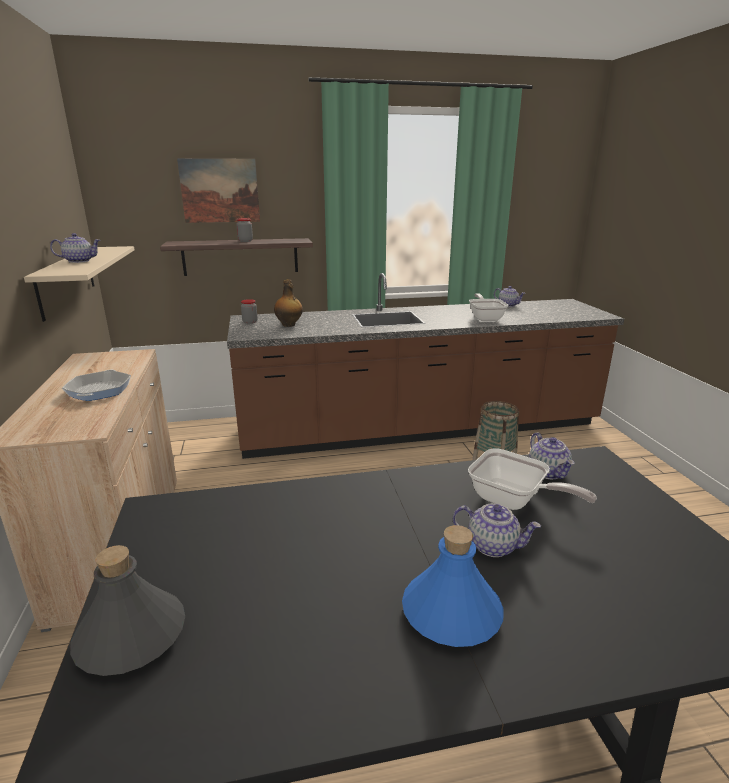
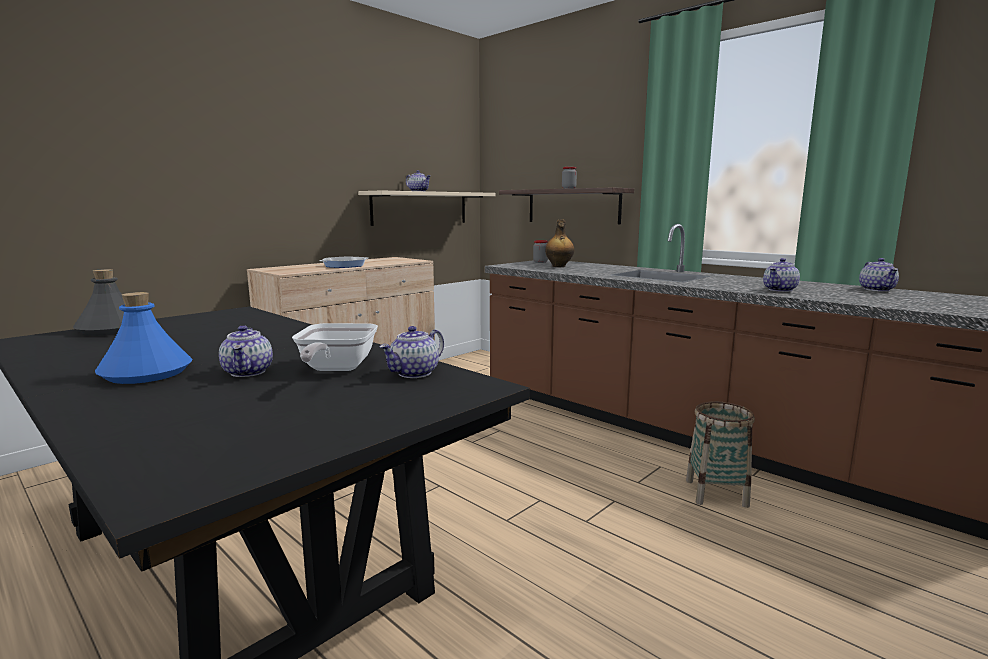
camera: 55 degrees right, 10 degrees down
picture [177,158,260,223] -> none
frying pan [469,293,508,321] -> teapot [763,258,800,292]

